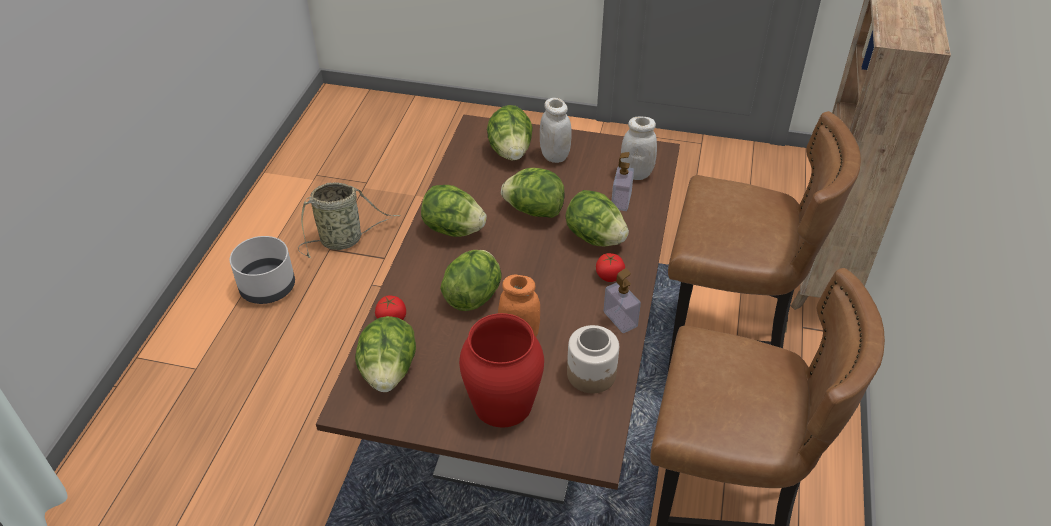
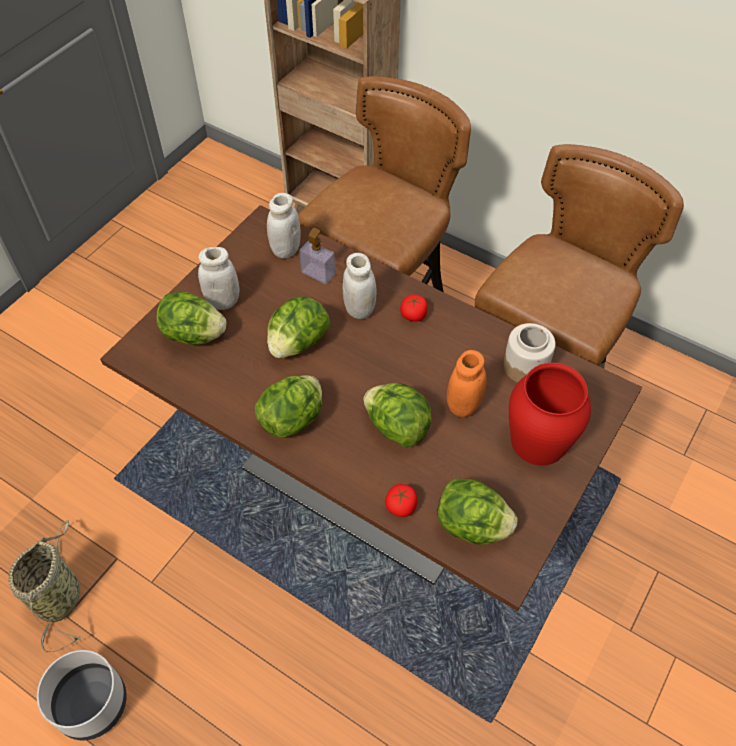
camera: 70 degrees left, 10 degrees up
lettuce [565,190,629,246] -> white jar [343,253,376,319]
soap dispenser [603,268,641,333] -> none

